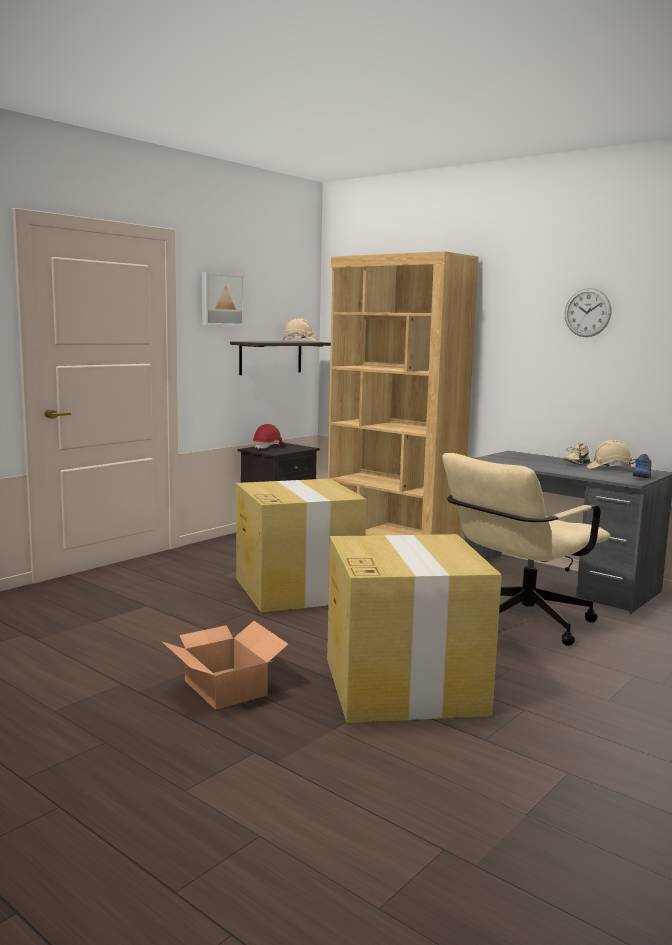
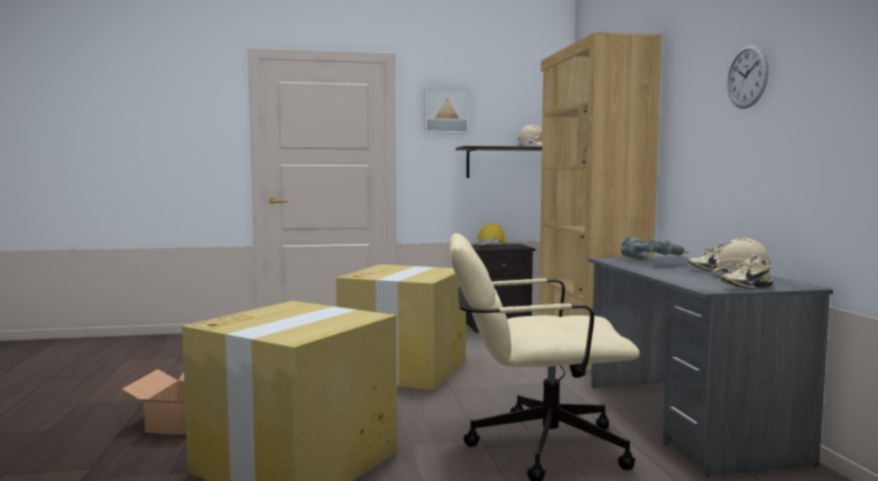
camera: 40 degrees right, 5 degrees down
red hard hat [253,424,284,449] -> yellow hard hat [477,223,509,245]
blue shoe [629,454,652,479] -> beige shoe [720,255,773,289]
none -> power drill [621,237,690,259]

